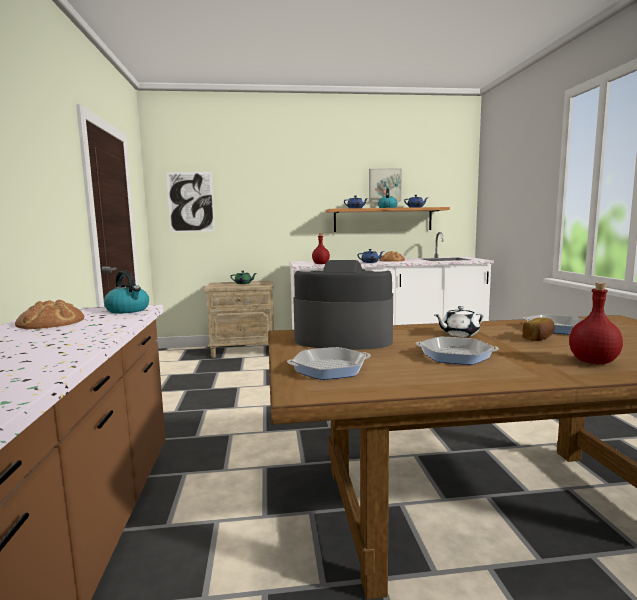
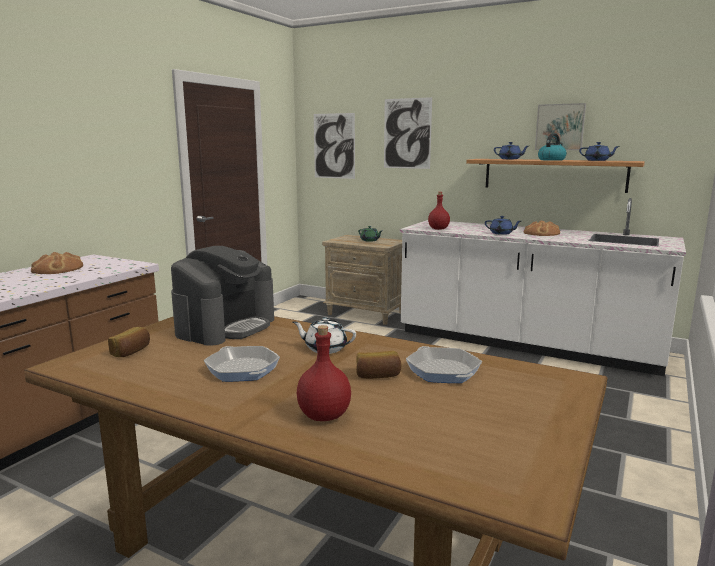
camera: 35 degrees right, 5 degrees up
kettle [104,271,149,313] -> none
frying pan [287,347,371,380] -> bread [108,327,150,357]
coffee machine [293,260,393,350] -> coffee machine turned 75 degrees clockwise [171,246,274,346]
none -> picture [384,97,432,169]

